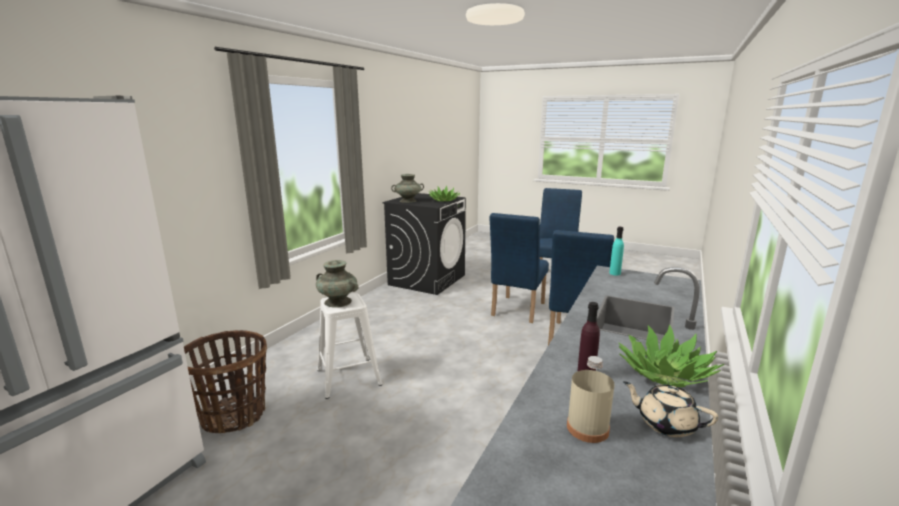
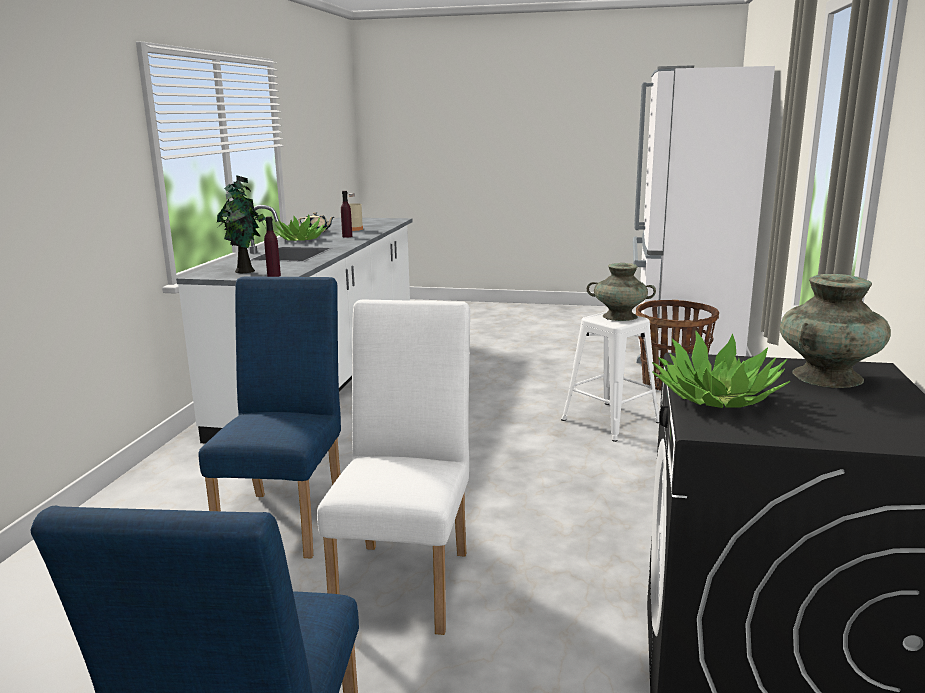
camera: 165 degrees right, 0 degrees up
blue chair [489,213,549,323] -> white chair [317,300,470,635]
turquoise bottle [609,227,624,276] -> purple bottle [264,216,281,277]
none -> potted plant [217,175,266,273]

